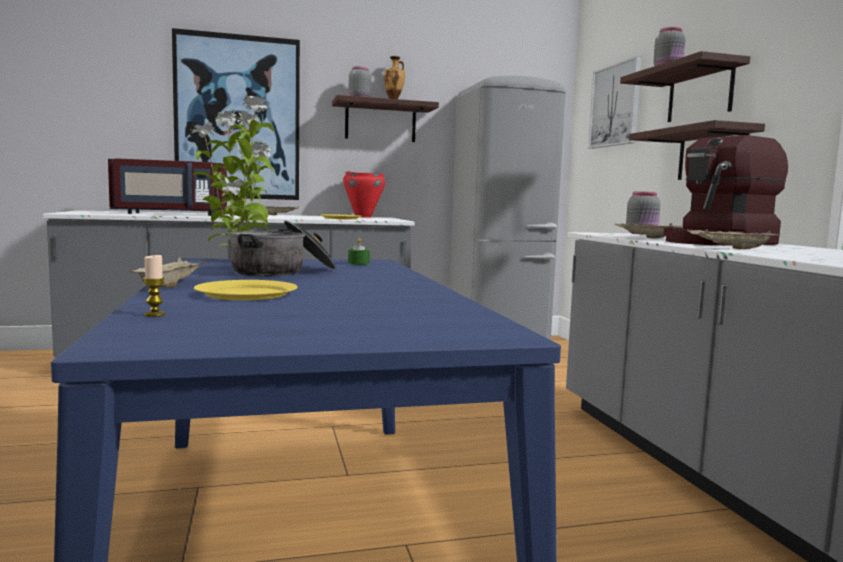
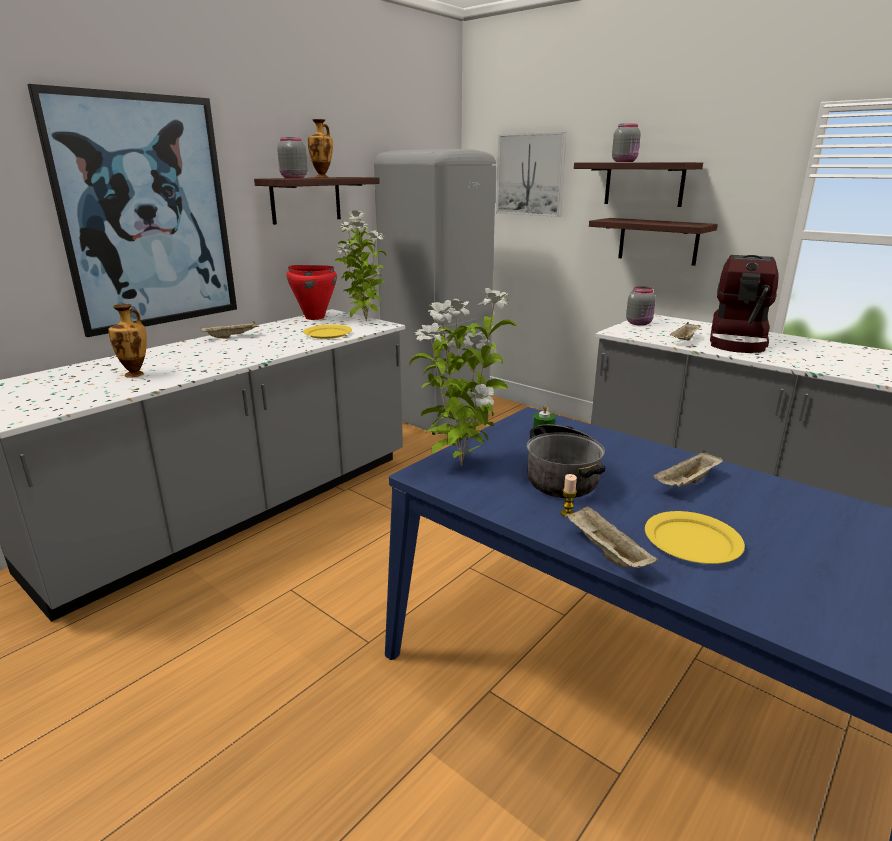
camera: 35 degrees left, 15 degrees up
red microwave [108,158,227,216] -> vase [108,304,147,378]
candle [143,255,166,317] -> candle moved to [561,474,577,517]
beige tray [687,229,780,249] -> beige tray moved to [653,451,723,487]
none -> potted plant [335,210,386,321]

